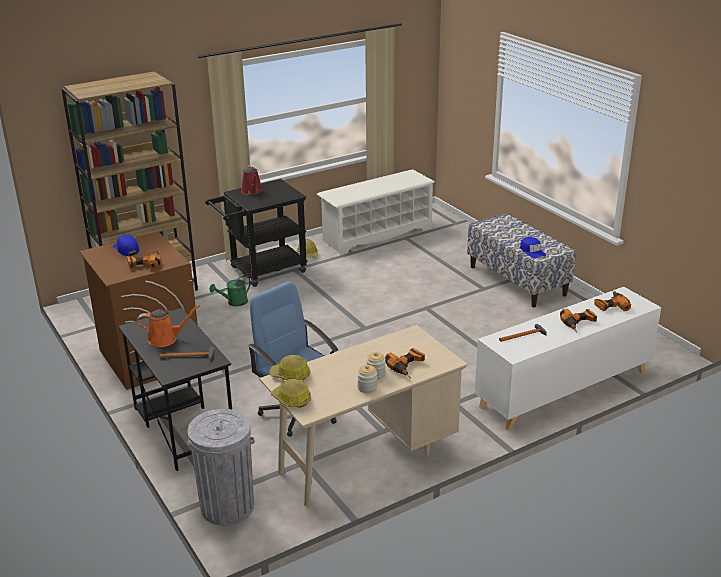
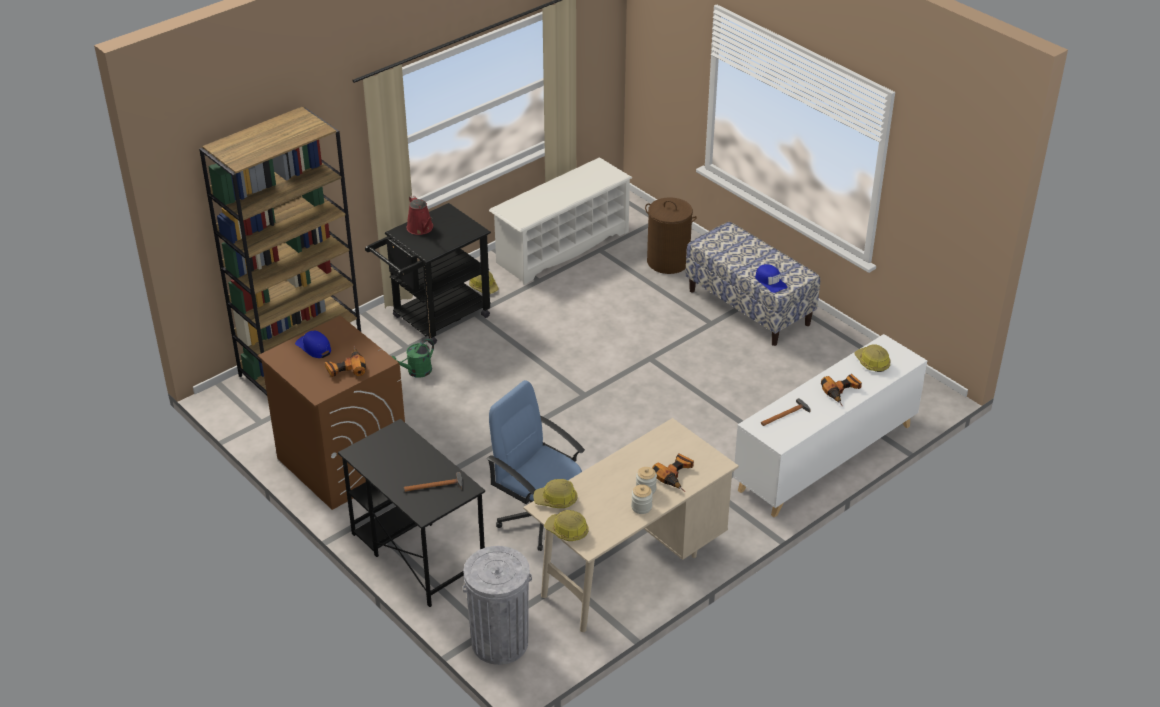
camera: 10 degrees left, 10 degrees up
orange watering can [137,305,200,347] -> none
power drill [594,290,631,311] -> hard hat [854,344,891,372]
none -> brown laundry basket [645,197,697,274]

